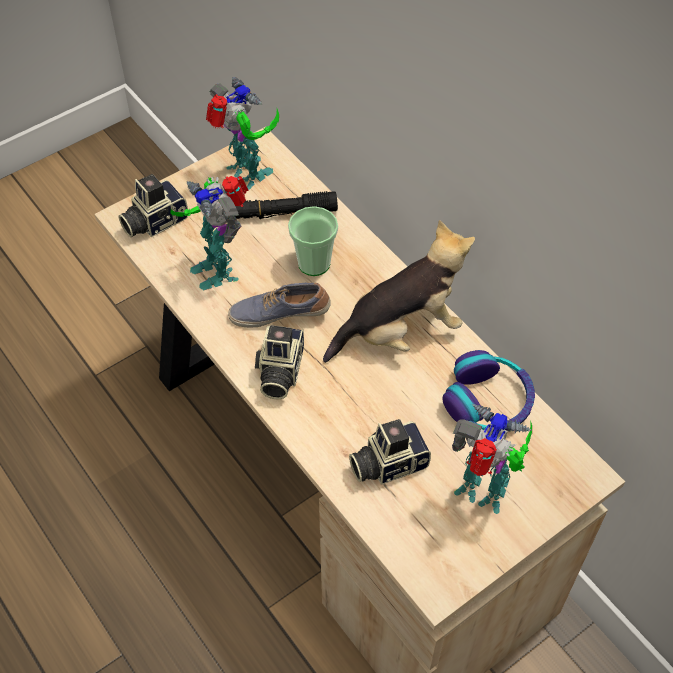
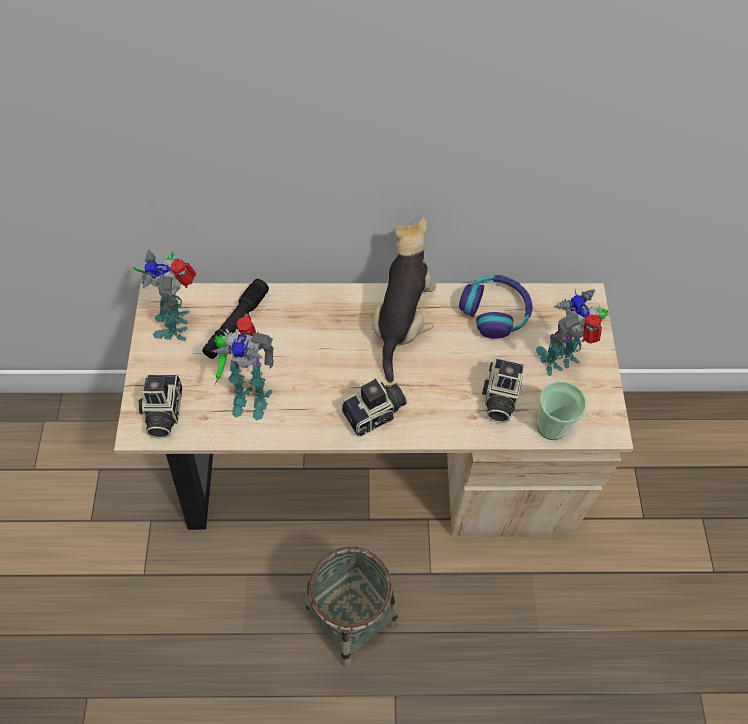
camera: 55 degrees left, 5 degrees up
toy robot [206,77,279,189] -> toy robot turned 90 degrees counterclockwise [133,250,196,341]
shoe [228,283,331,328] -> none
camera [255,325,304,400] -> camera turned 75 degrees counterclockwise [342,377,407,437]
cup [288,206,338,276] -> cup moved to [537,381,587,440]
none -> basket [305,546,398,668]

